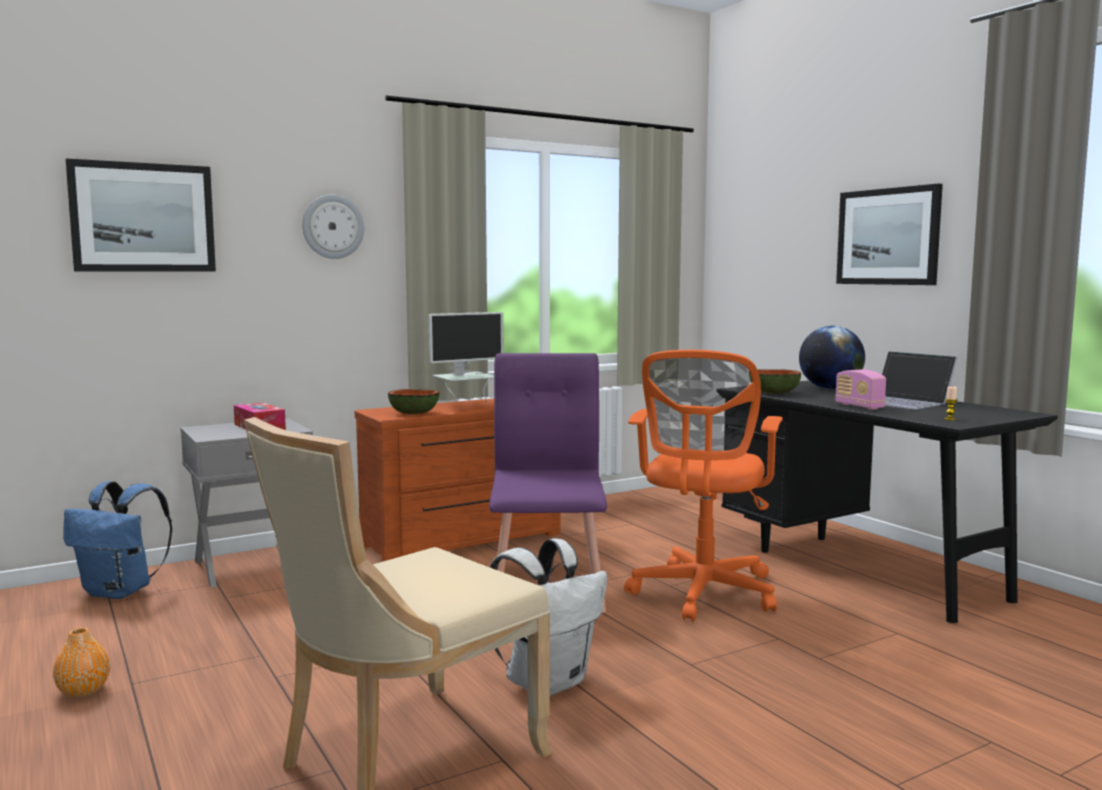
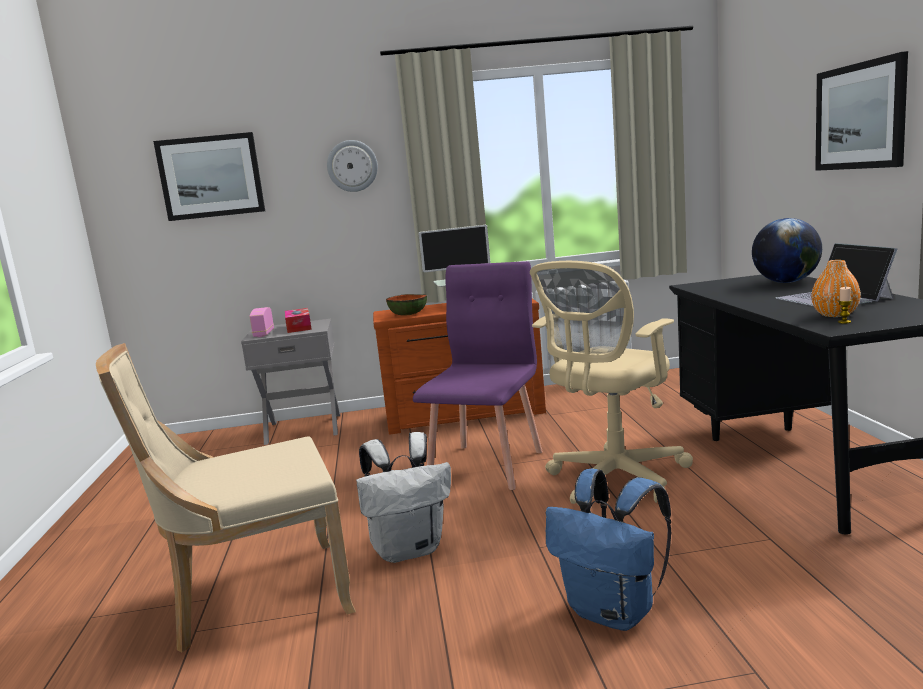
camera: 25 degrees right, 5 degrees up
orange vase [53,628,110,697] -> orange vase moved to [811,260,861,317]
blue backpack [63,481,172,599] -> blue backpack moved to [546,468,671,631]
orange office chair [624,350,783,621] -> beige office chair [530,261,693,505]
bowl [757,369,801,394] -> none
radio [835,370,886,410] -> radio moved to [249,307,274,337]

